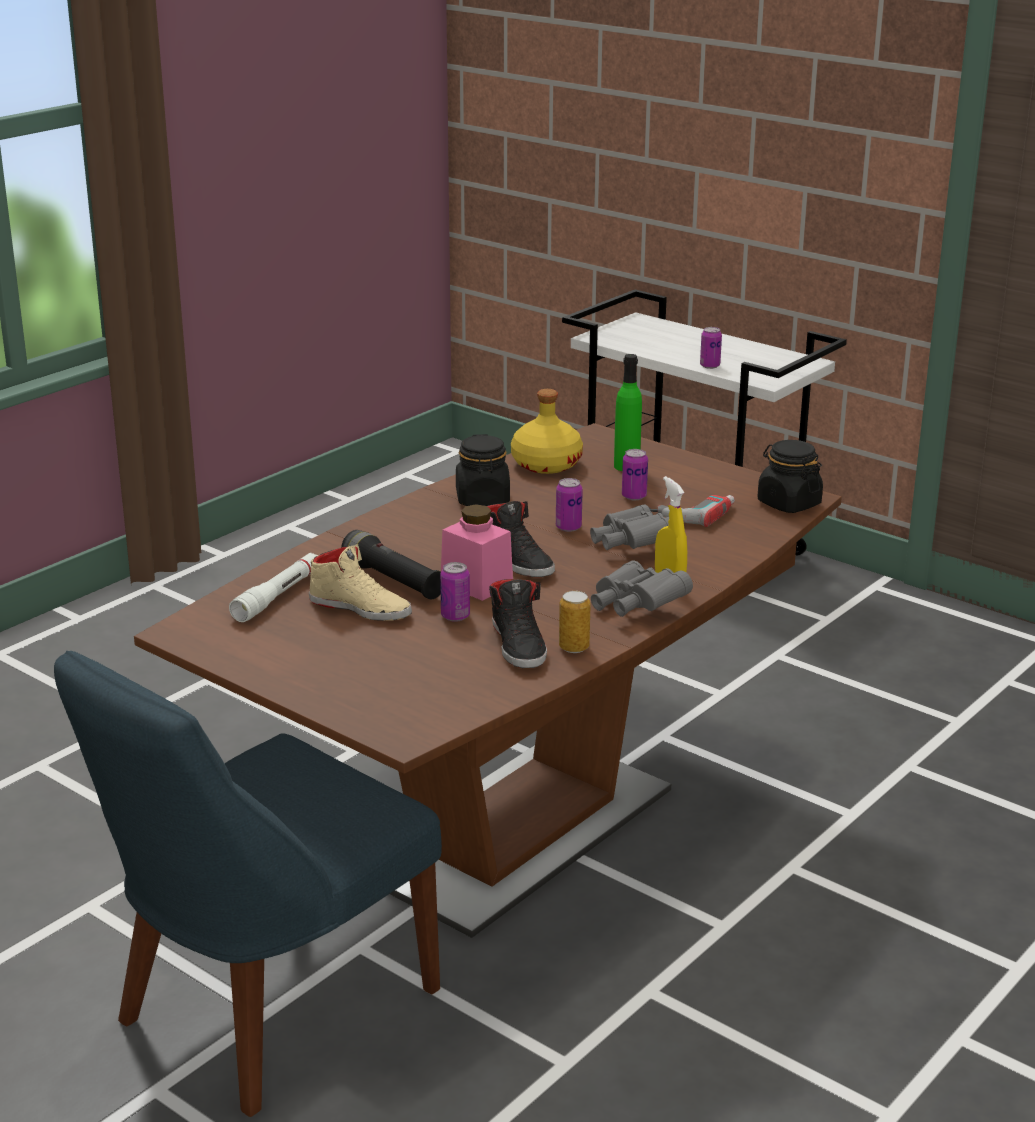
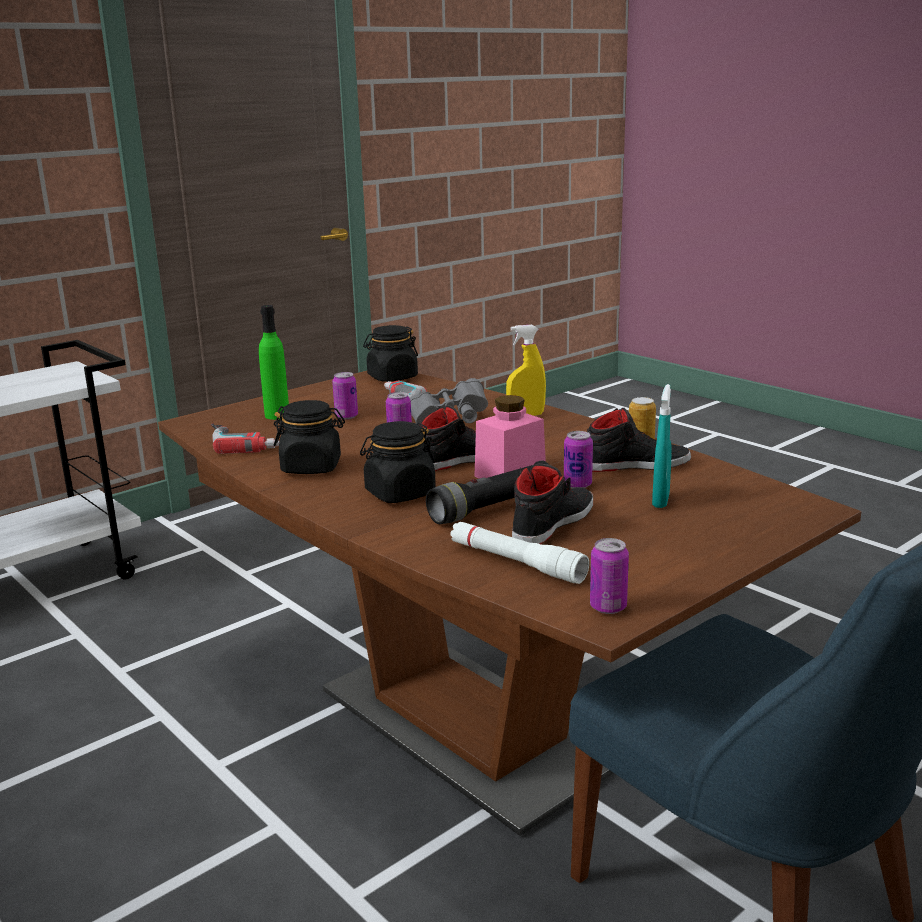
camera: 80 degrees left, 5 degrees down
beige shoe [309,544,412,621] -> black shoe [512,463,593,544]
yellow bottle [511,389,583,474] -> power drill [211,423,279,454]
grey binoculars [591,560,693,617] -> none
can [700,327,722,369] -> can moved to [590,538,629,614]
none -> black jar [360,421,436,503]
none -> turquoise spray bottle [652,384,672,508]

